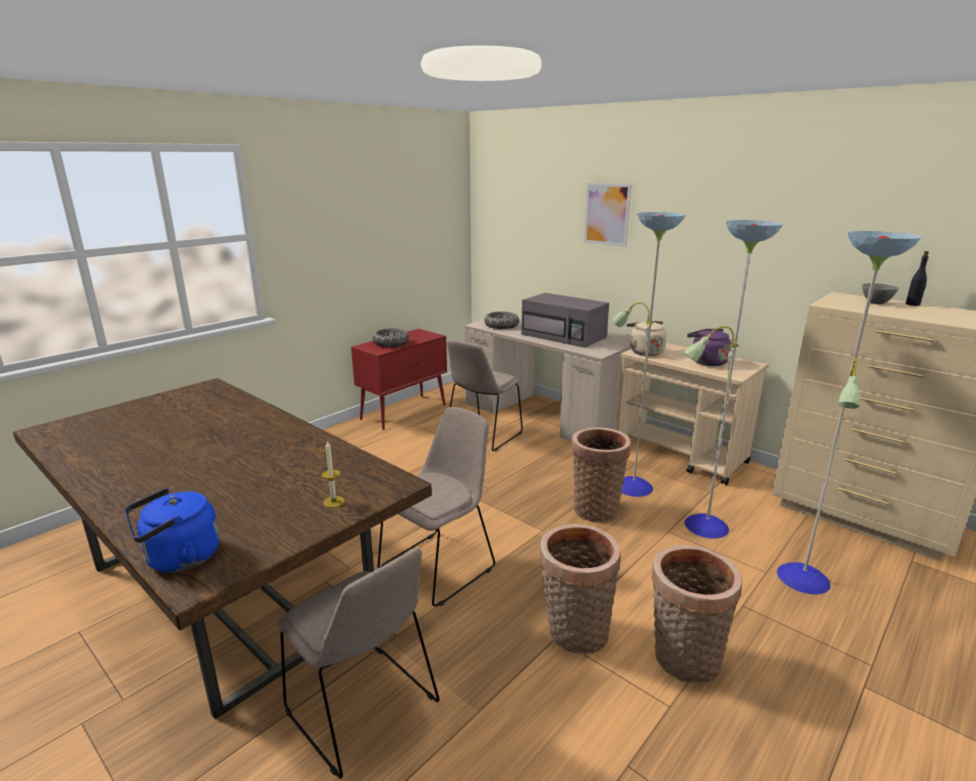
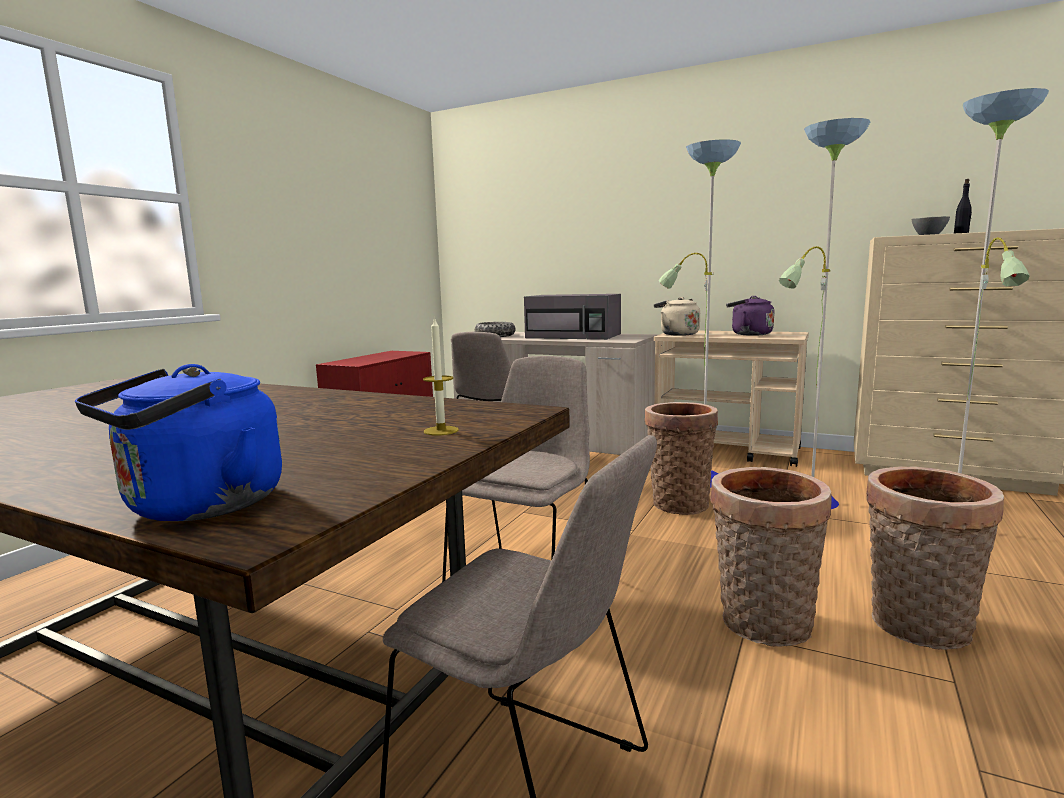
camera: 15 degrees left, 10 degrees down
bowl [372,328,409,347] -> none
picture [584,183,632,247] -> none

